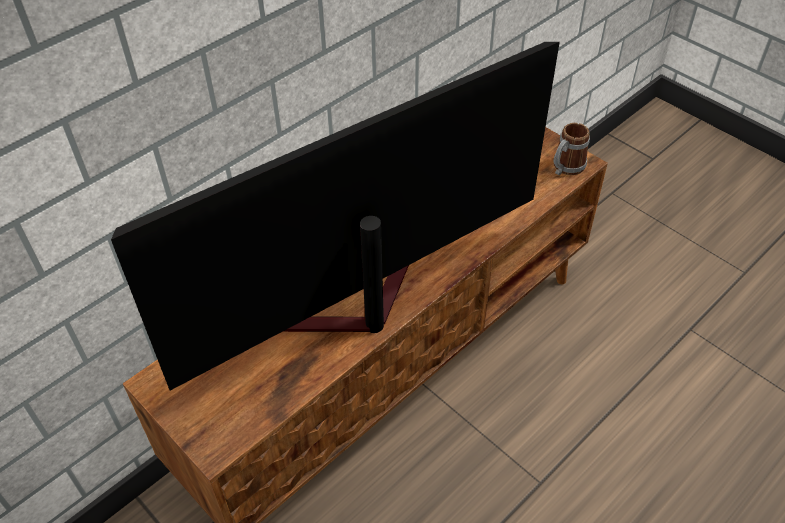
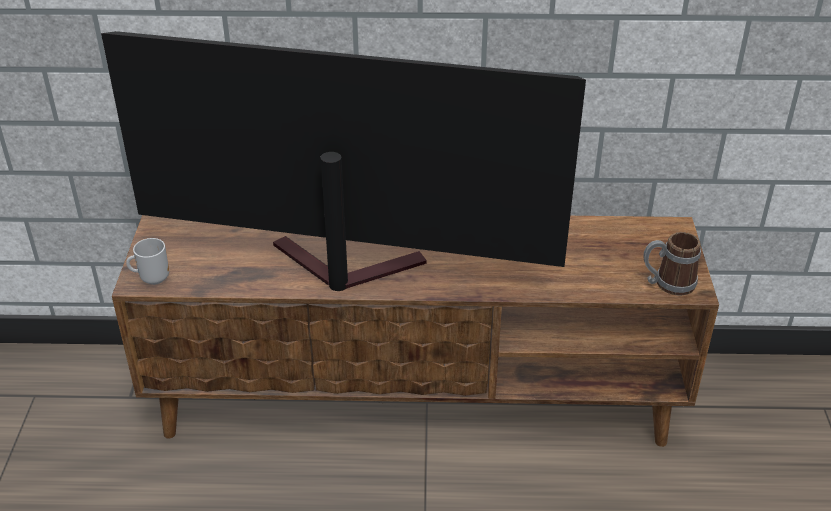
camera: 45 degrees right, 10 degrees down
none -> mug [126,238,169,285]

